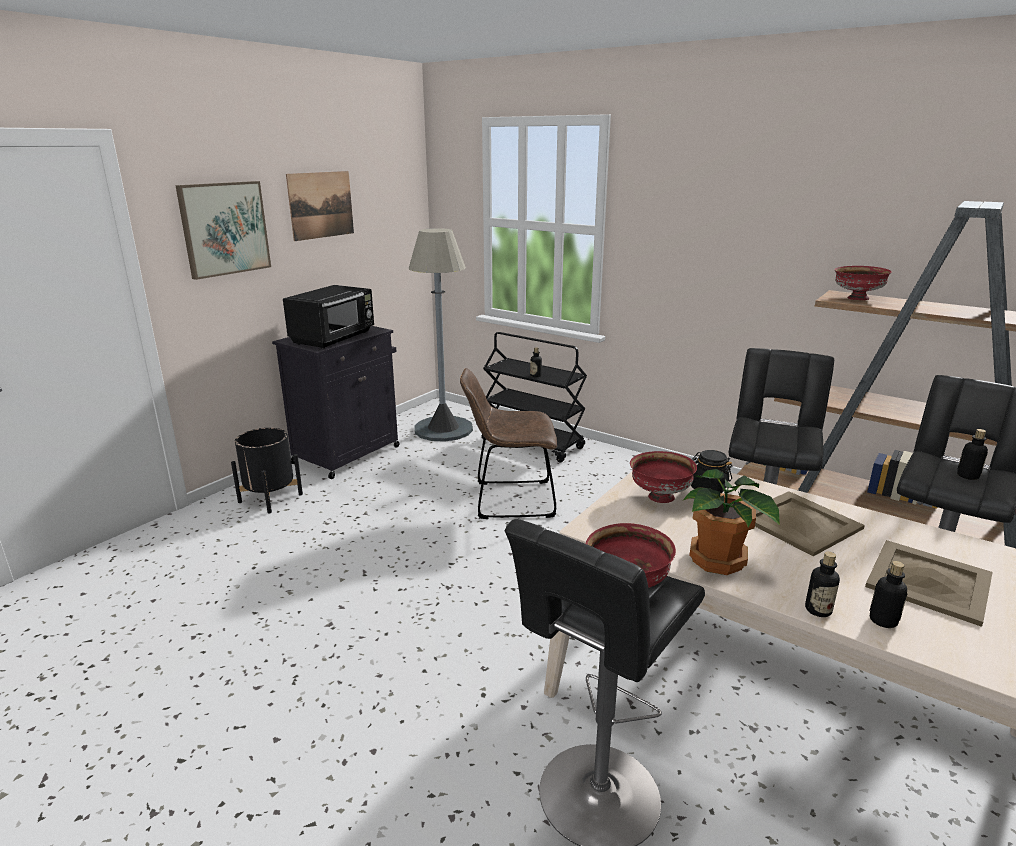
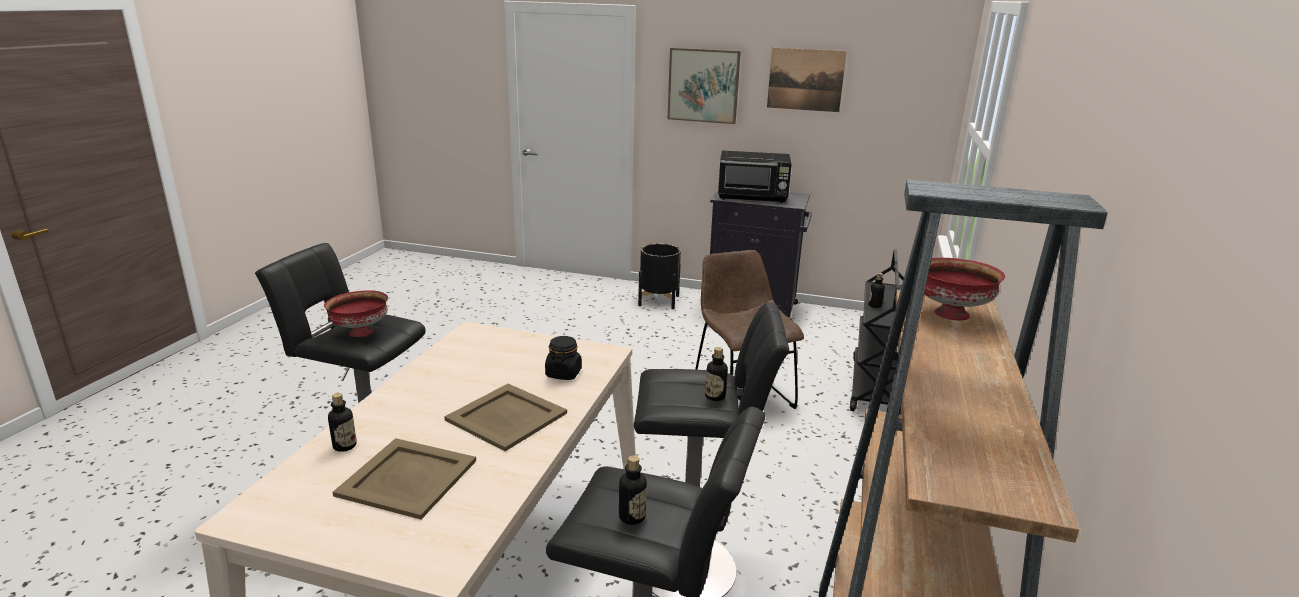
camera: 70 degrees right, 0 degrees up
grey floor lamp [409,228,473,442] -> none
red bowl [630,451,697,503] -> none
potted plant [682,469,780,575] -> none
bottle [805,551,840,617] -> bottle moved to [705,347,728,401]

